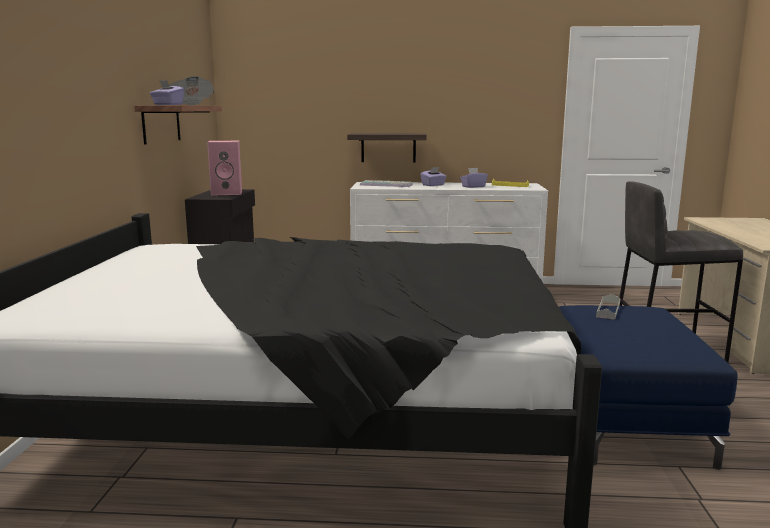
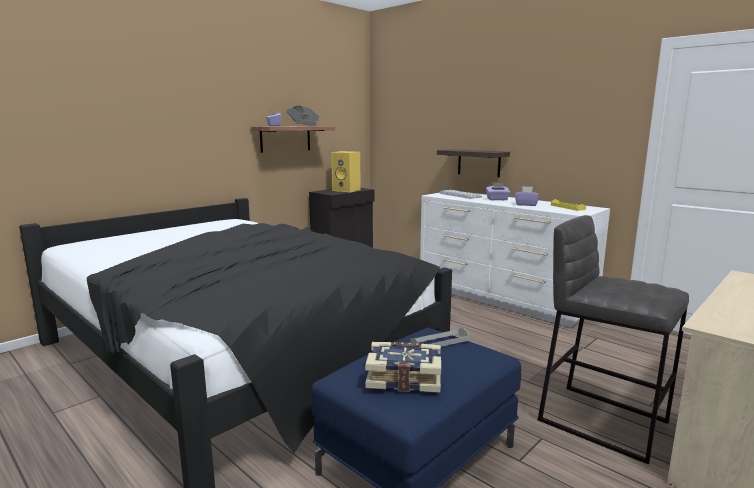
camera: 40 degrees right, 0 degrees up
pink speaker [207,141,242,196] -> yellow speaker [331,151,361,192]
none -> book [365,342,441,393]

